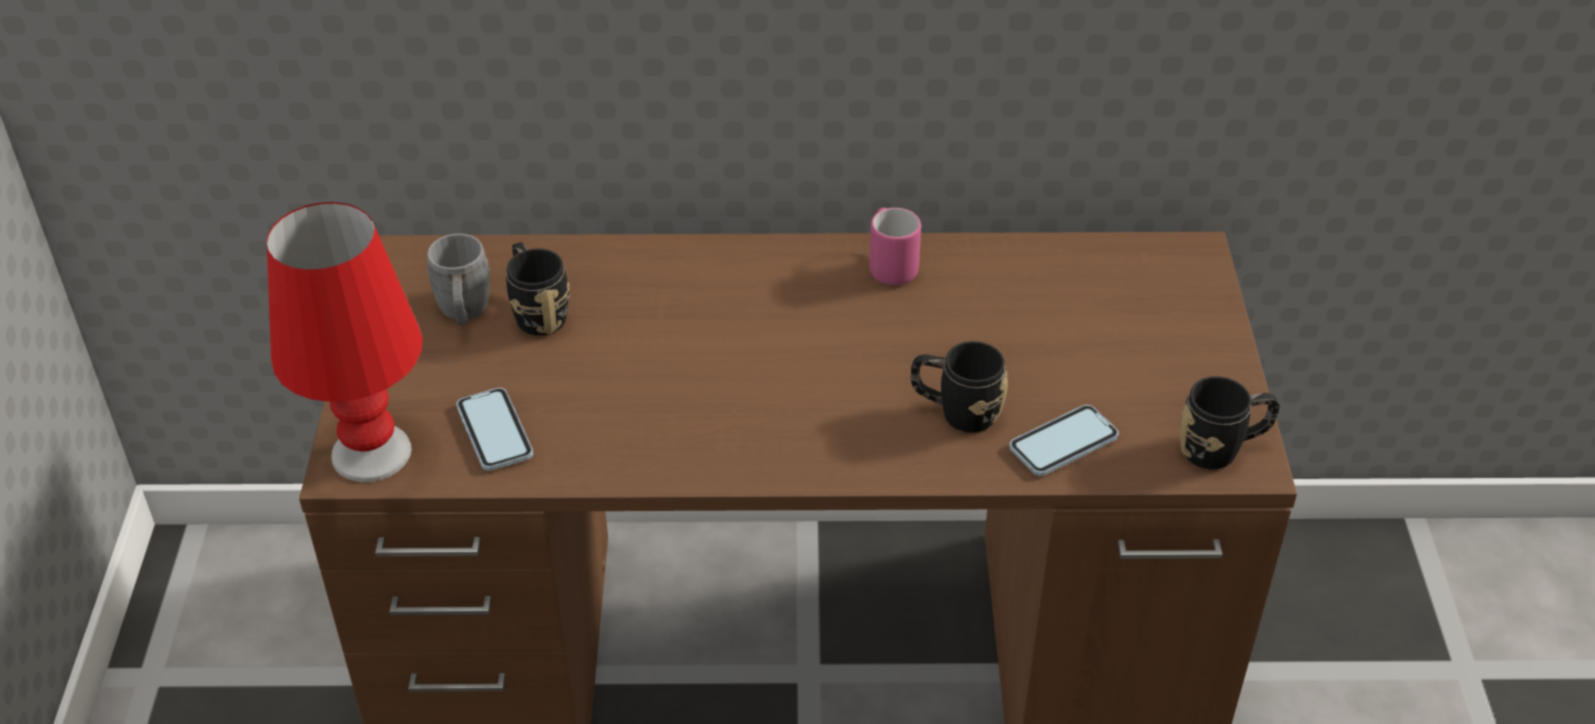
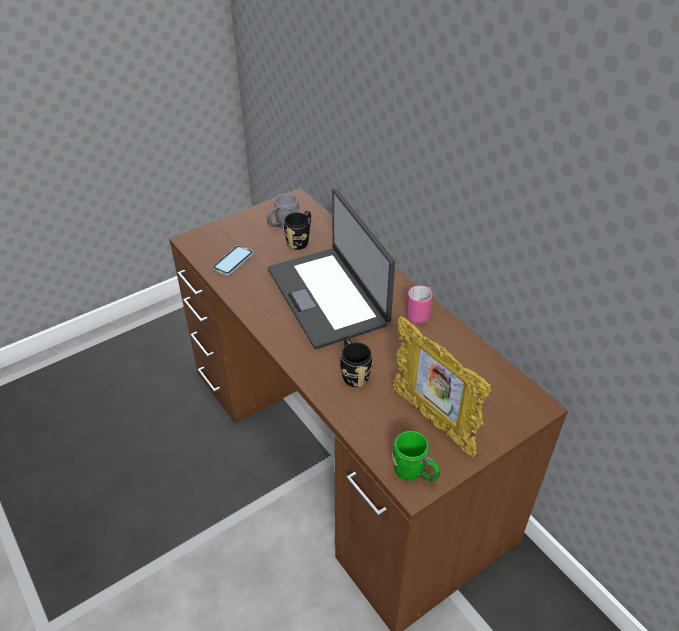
camera: 55 degrees right, 0 degrees up
red table lamp [267,202,423,482] -> none
phone [1009,405,1119,476] -> none
black mug [1180,376,1280,469] -> green mug [392,431,440,482]
none -> laptop [268,189,395,349]
none -> picture frame [393,316,491,457]

